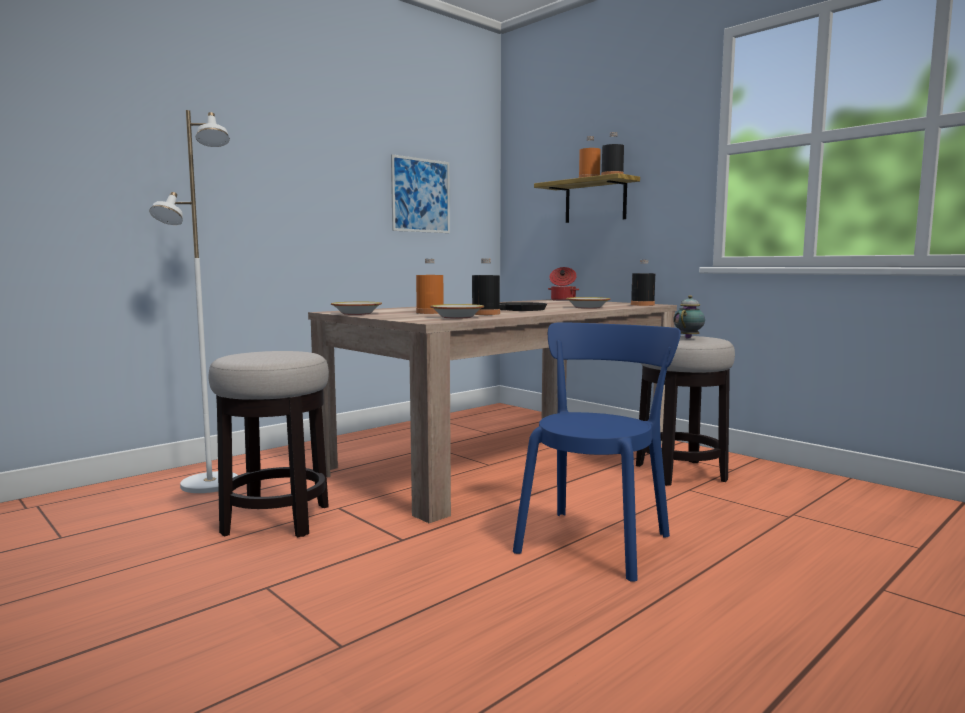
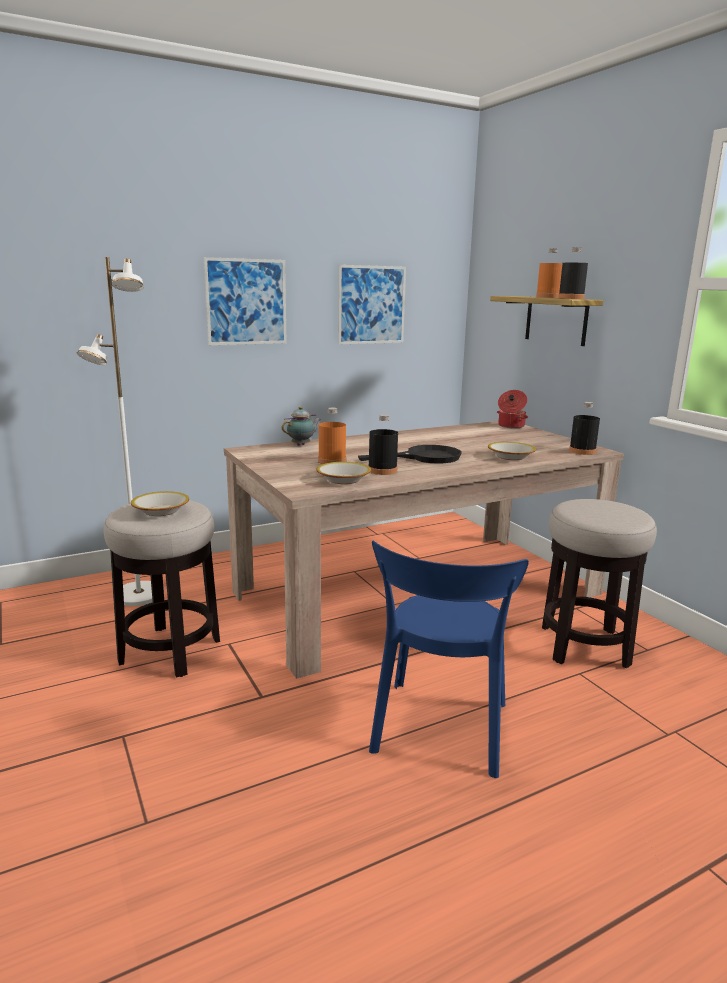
camera: 15 degrees right, 10 degrees up
bowl [331,302,382,315] -> bowl moved to [131,491,189,516]
blue chair [513,322,681,582] -> blue chair turned 150 degrees clockwise [369,541,529,778]
teapot [673,295,705,339] -> teapot moved to [282,406,321,446]
none -> picture [204,257,287,345]

